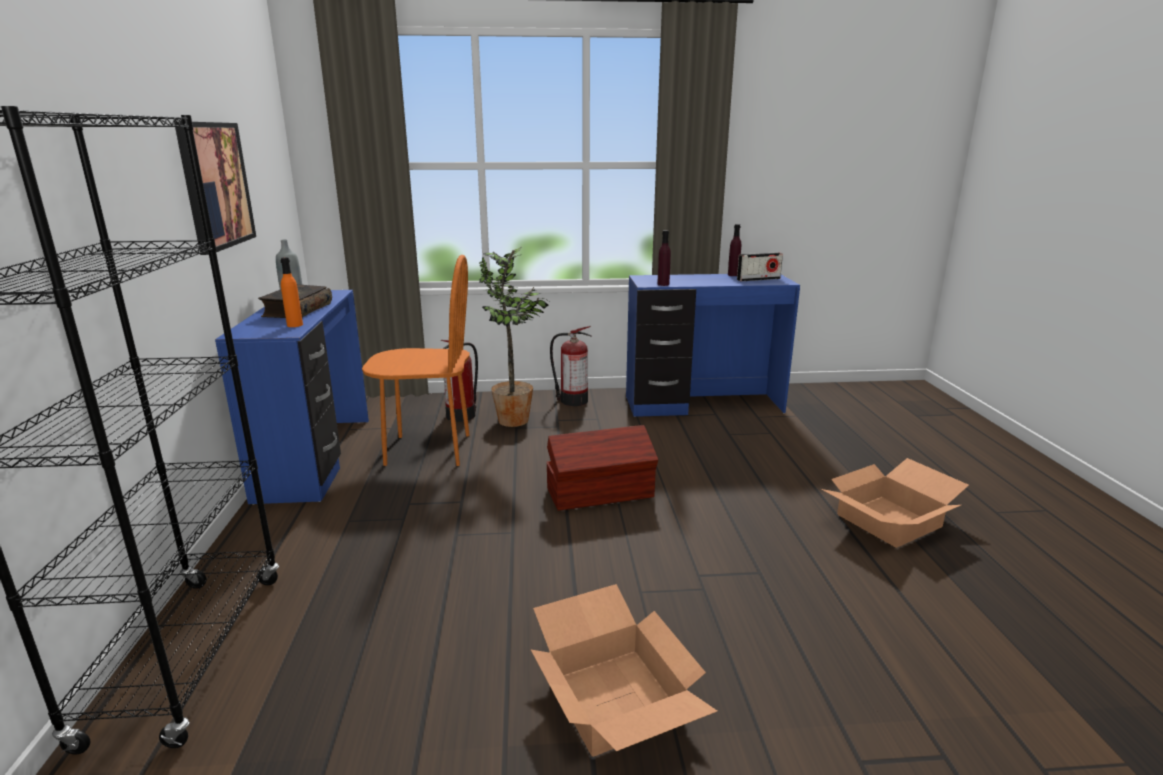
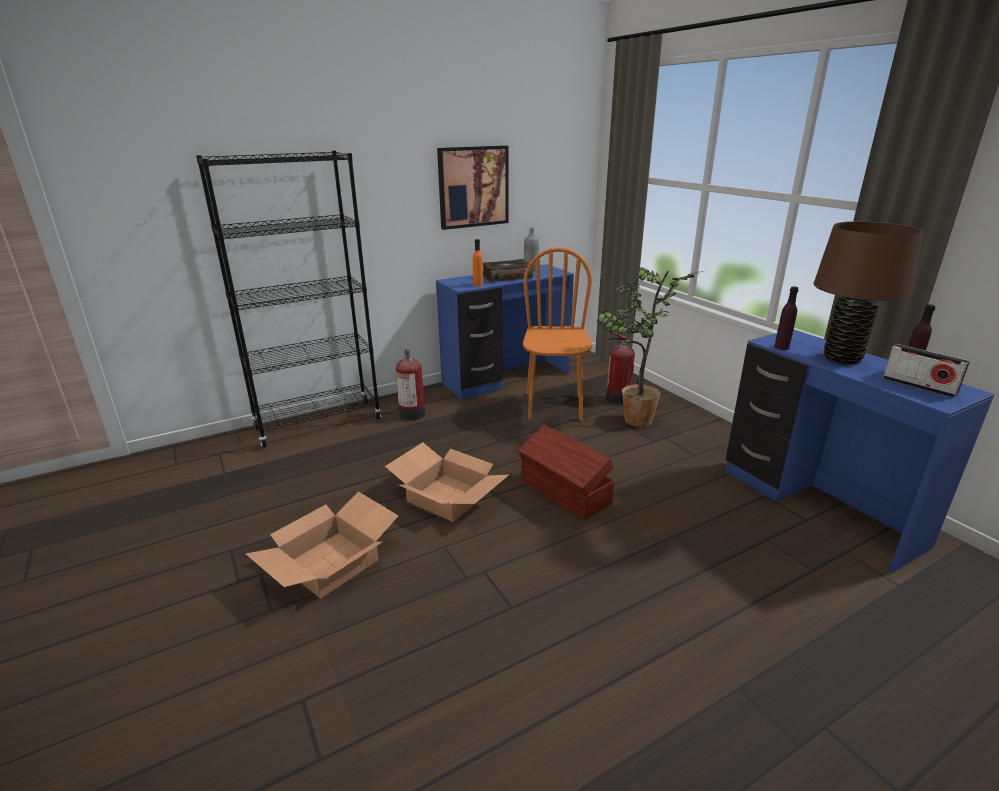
camera: 65 degrees right, 5 degrees up
orange chair [362,255,470,466] -> orange chair turned 150 degrees counterclockwise [523,247,592,420]
fire extinguisher [550,326,592,406] -> fire extinguisher moved to [396,349,425,421]
cardboard box [821,458,969,548] -> cardboard box moved to [385,442,509,522]
none -> brown table lamp [814,221,923,365]

